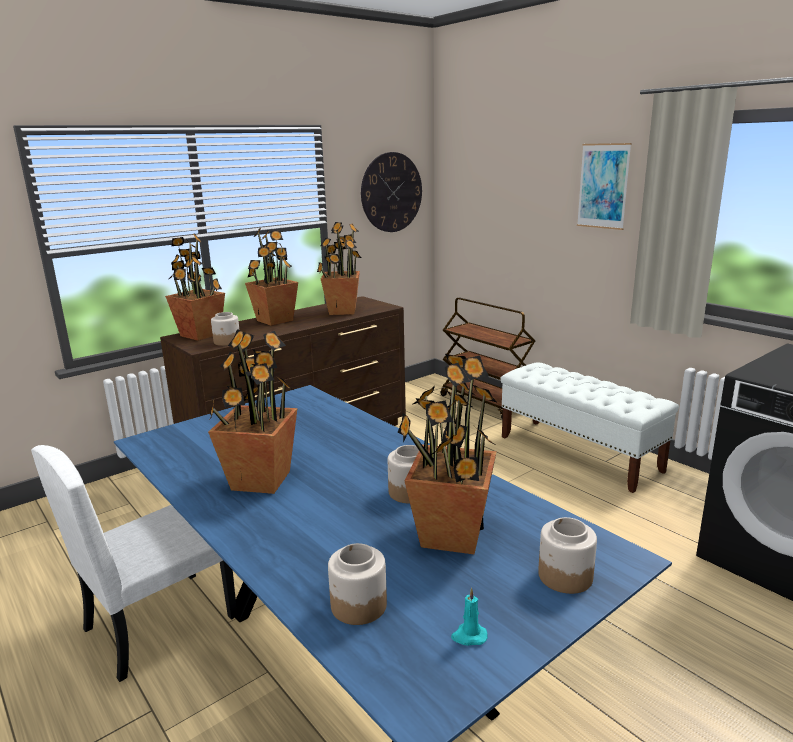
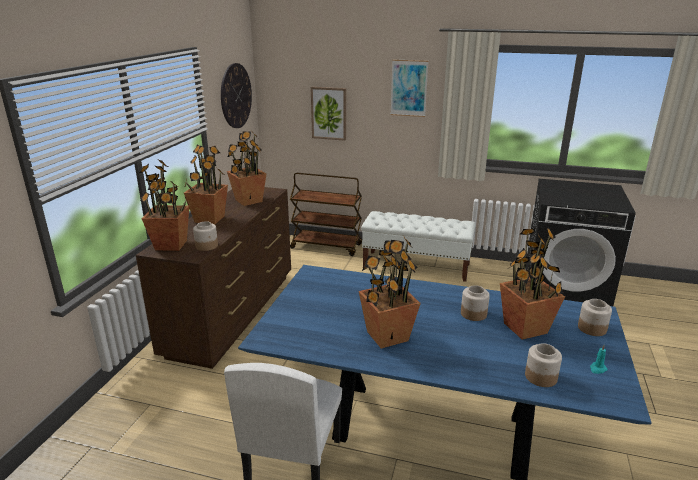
camera: 35 degrees left, 5 degrees up
none -> picture [311,87,346,141]

